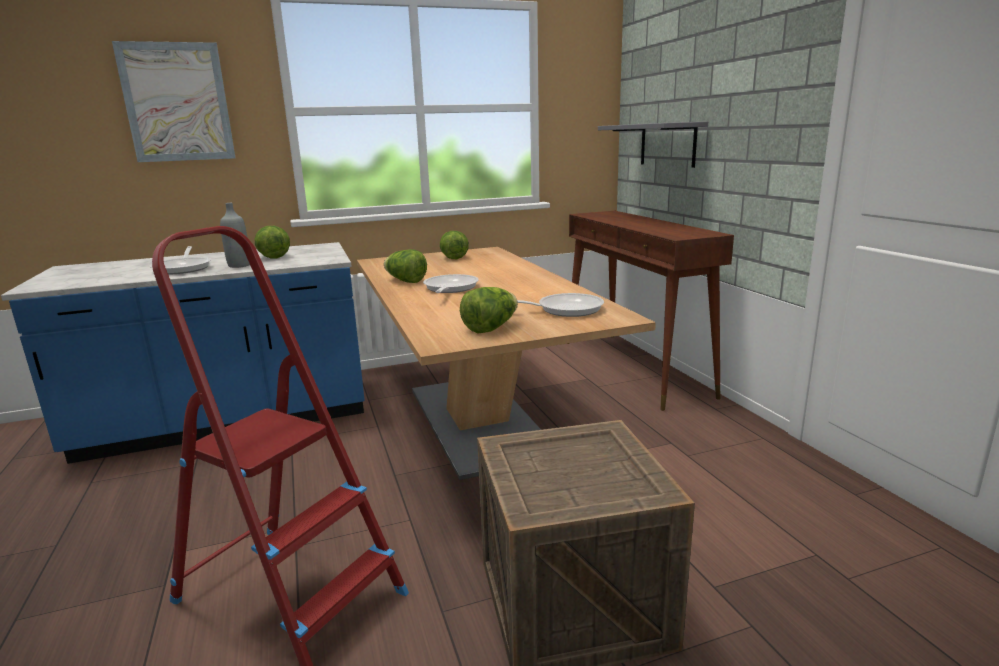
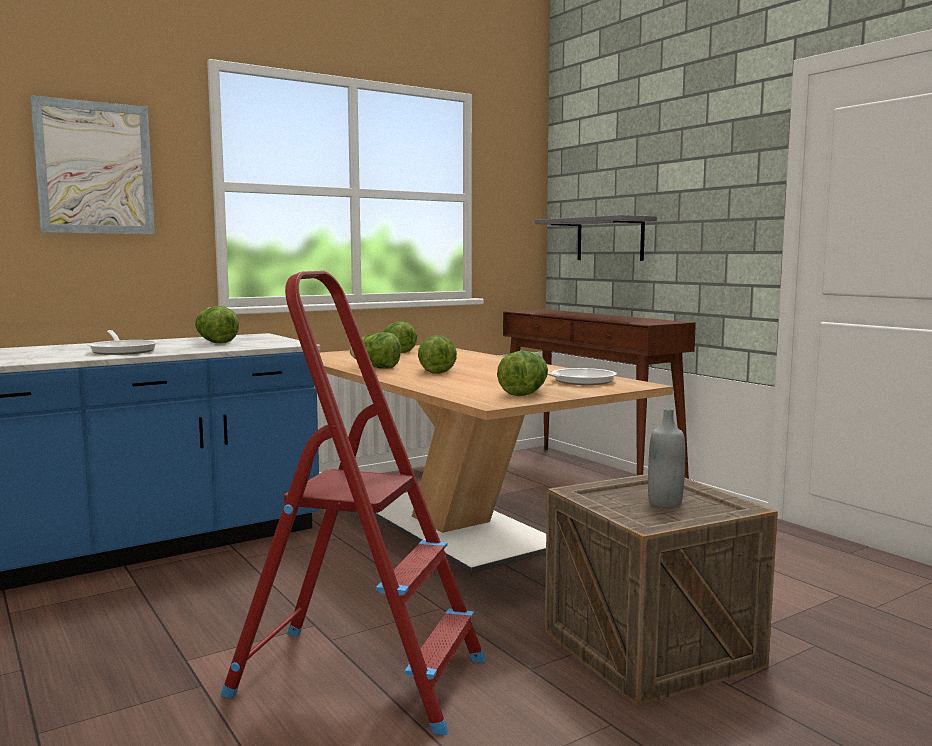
camera: 15 degrees left, 10 degrees down
grey bottle [220,203,250,268] -> grey bottle moved to [648,408,685,508]
frying pan [423,274,479,293] -> lettuce [418,335,457,374]

